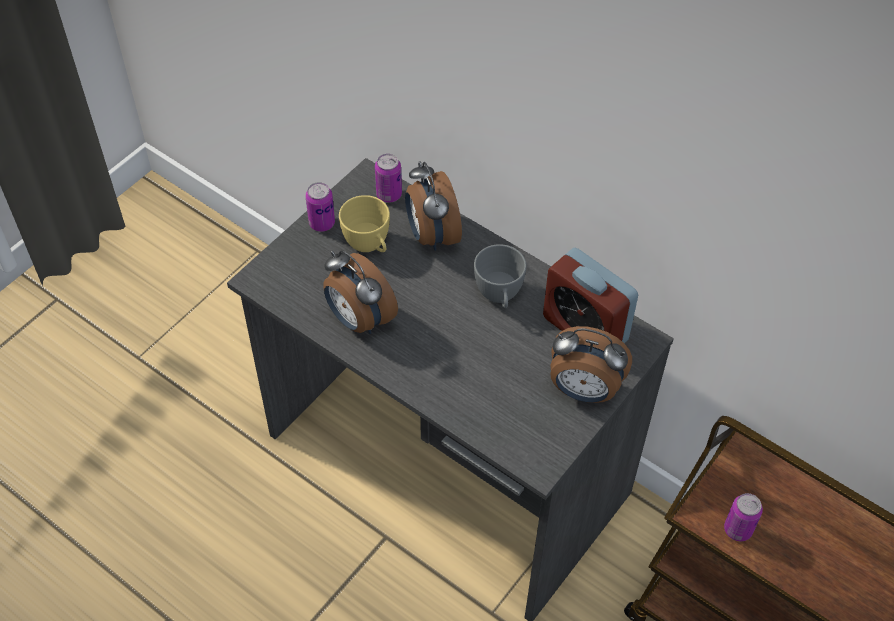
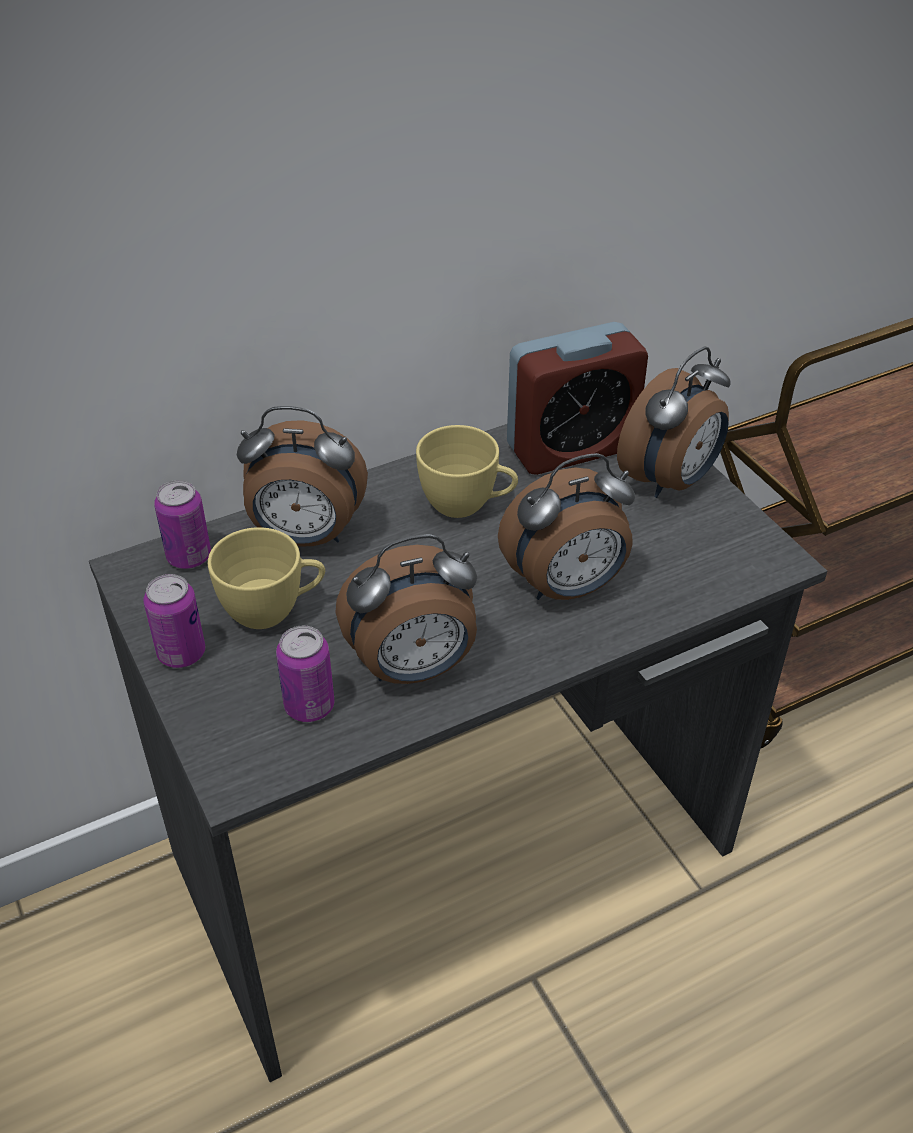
camera: 65 degrees left, 10 degrees down
grey cup [474,244,526,308] -> yellow cup [416,425,518,518]
can [724,493,763,541] -> can moved to [276,626,335,722]
none -> alarm clock [498,453,635,600]

